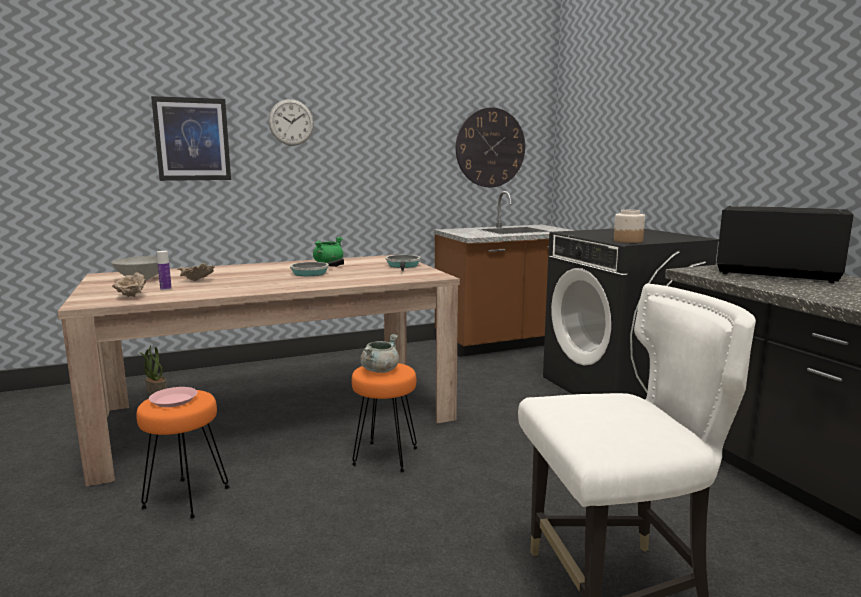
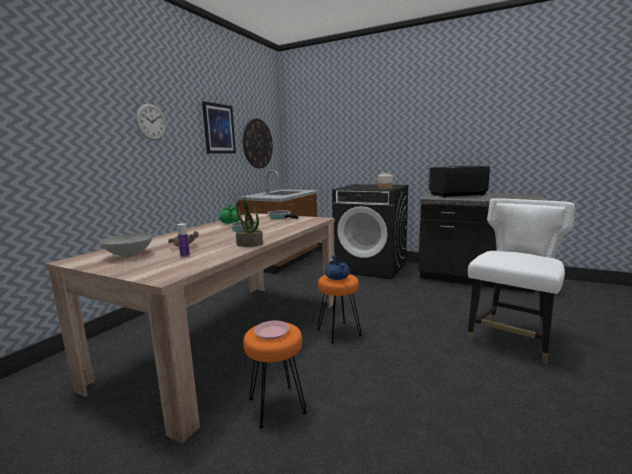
camera: 40 degrees left, 0 degrees up
beige bowl [112,272,147,297] -> none
potted plant [139,345,167,395] -> potted plant moved to [236,197,263,247]
picture [151,96,231,181] -> picture moved to [202,101,236,154]
grey cooking pot [360,334,399,373] -> blue cooking pot [325,255,350,280]

